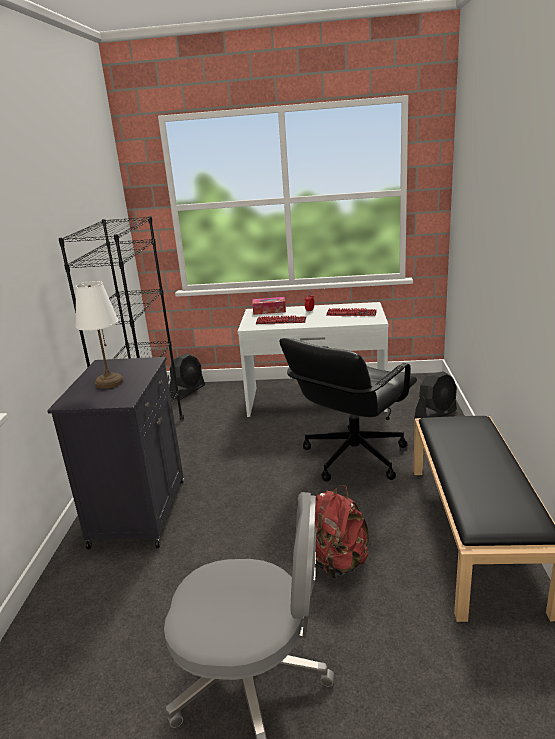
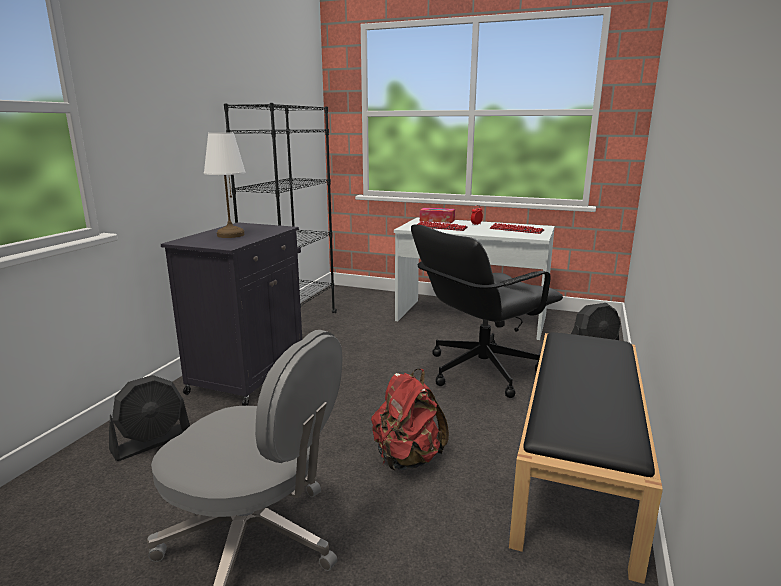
camera: 15 degrees right, 5 degrees down
black fan [169,353,205,400] -> black fan moved to [109,375,190,461]

